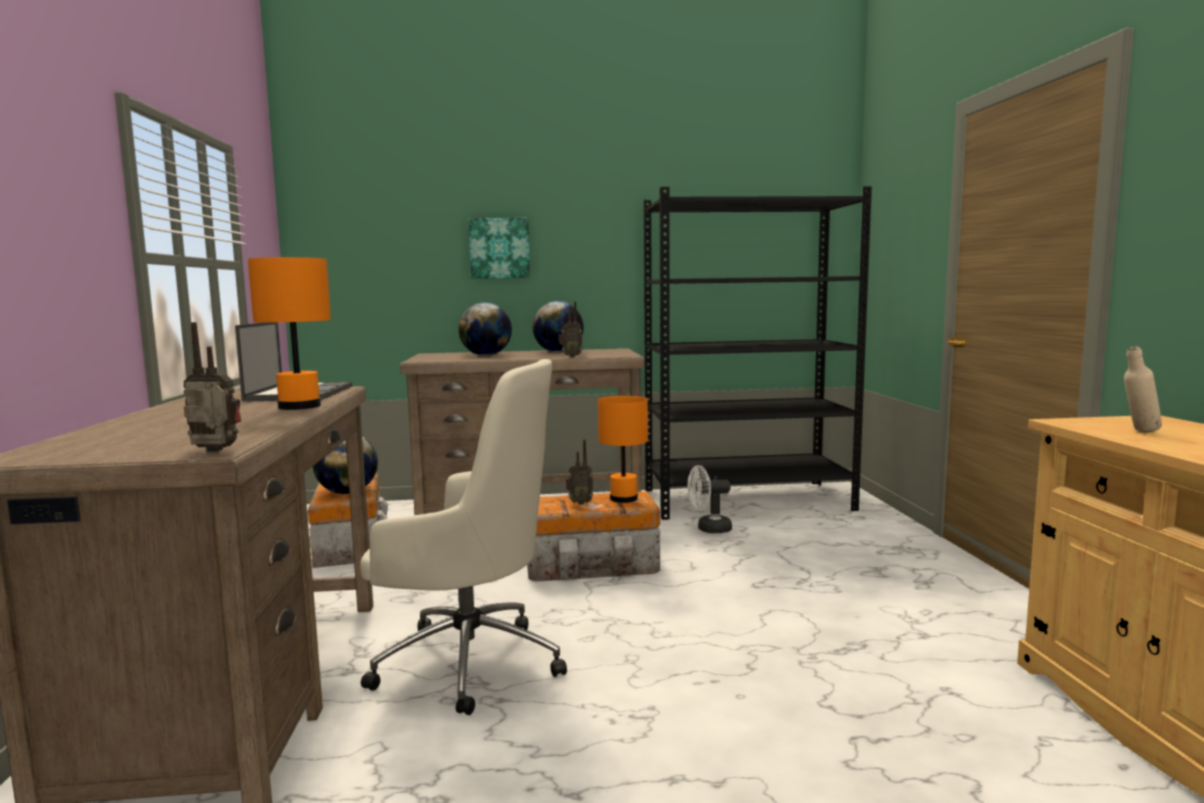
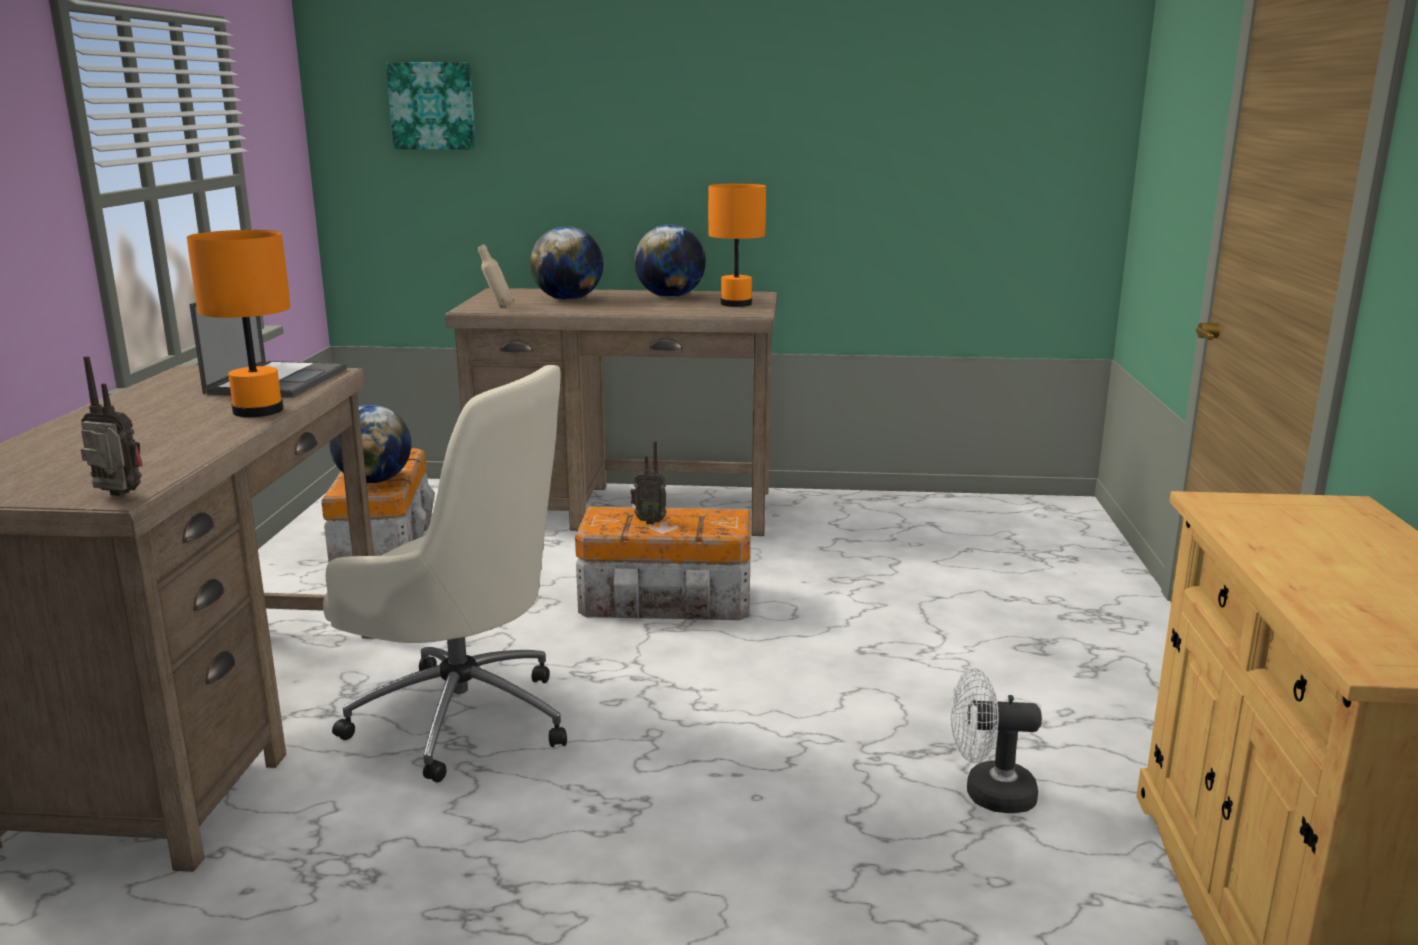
camera: 10 degrees right, 10 degrees up
picture [469,218,530,279] -> picture moved to [386,62,476,150]
radio [559,301,583,357] -> none
orange table lamp [598,396,648,503] -> orange table lamp moved to [708,184,766,307]
black bookcase [644,186,872,520] -> none
white fan [688,465,732,533] -> white fan moved to [951,668,1042,813]
beige bottle [1124,346,1162,433] -> beige bottle moved to [478,245,513,307]

